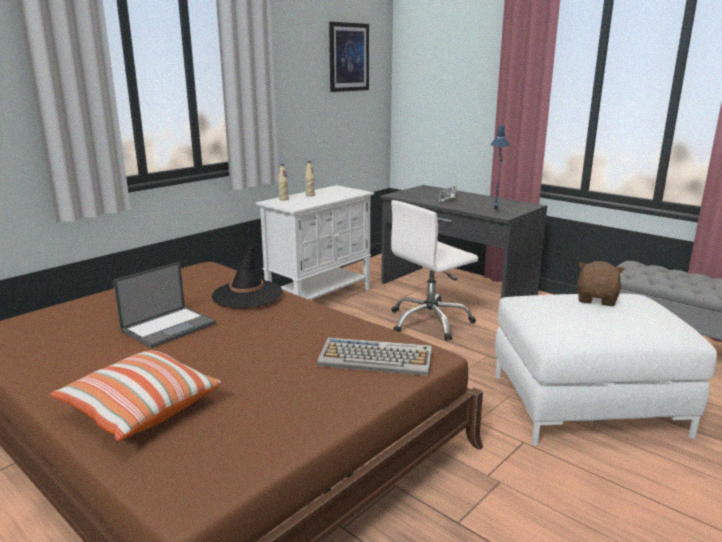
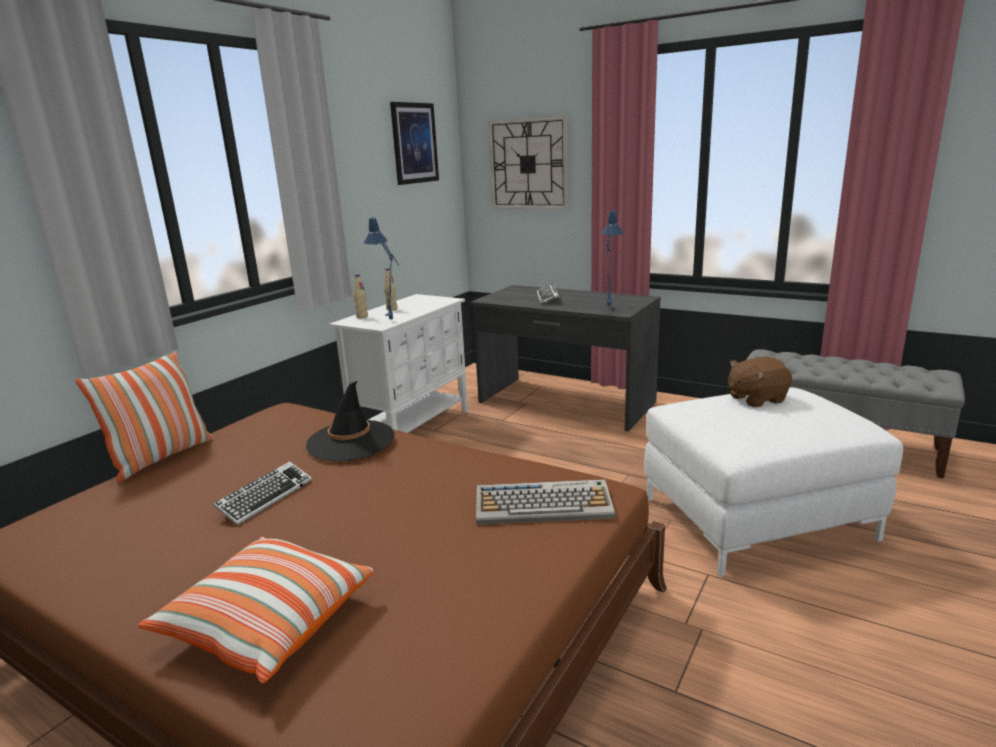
camera: 10 degrees left, 0 degrees up
laptop [113,262,216,349] -> keyboard [213,461,312,525]
white office chair [391,200,478,341] -> none
brown plush toy [577,261,625,306] -> brown plush toy turned 120 degrees counterclockwise [728,357,792,407]
none -> pillow [75,351,214,482]
none -> blue table lamp [364,217,399,319]
none -> wall clock [488,116,568,209]

